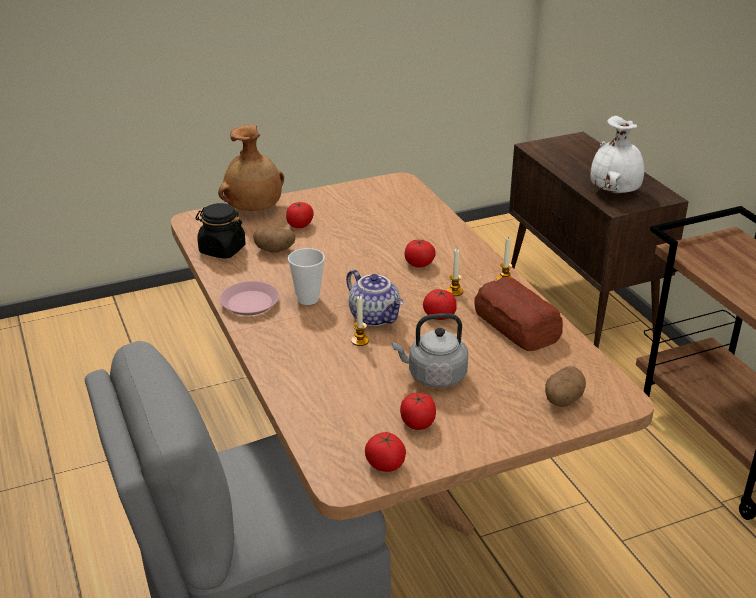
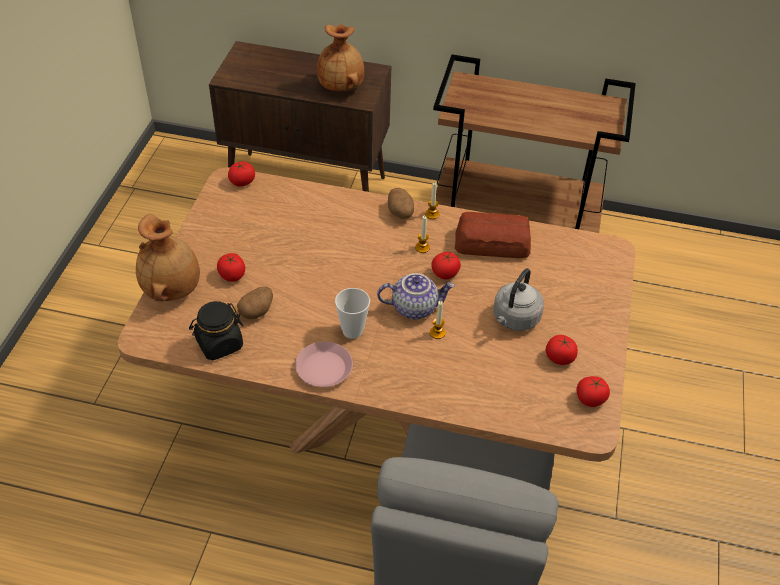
camera: 55 degrees left, 15 degrees up
tomato [405,240,436,267] -> tomato moved to [228,162,255,186]
potato [545,366,586,407] -> potato moved to [388,188,414,219]
white vase [590,116,644,193] -> brown vase [317,24,364,92]

